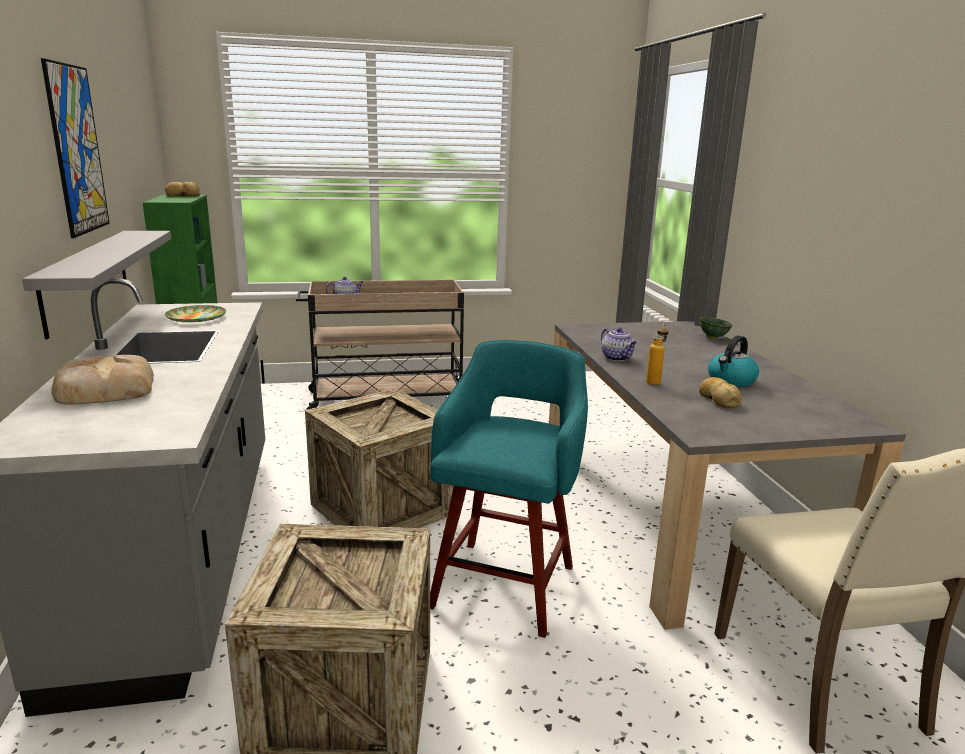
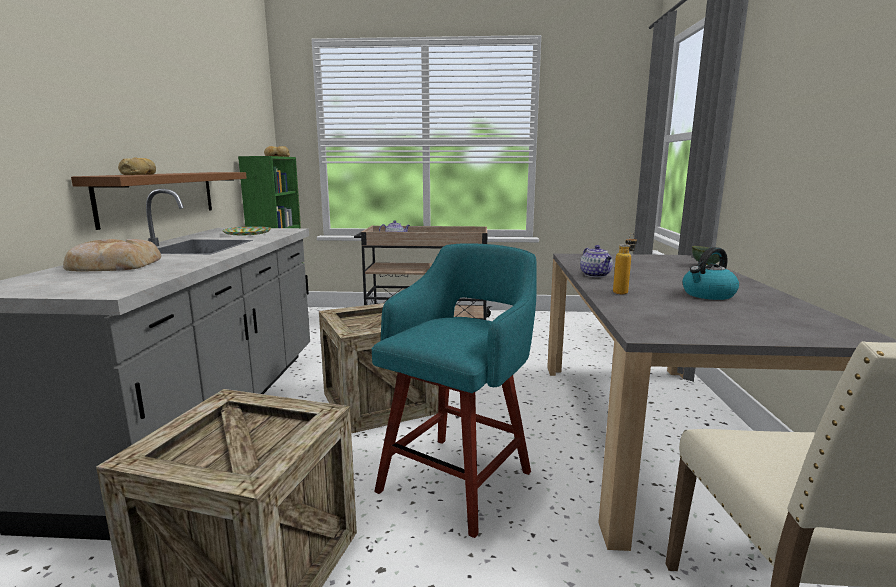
camera: 15 degrees right, 5 degrees down
grey shelf [22,231,171,339] -> brown shelf [71,172,247,230]
picture [41,58,110,238] -> none
bread [699,377,742,408] -> bread moved to [118,157,156,175]

